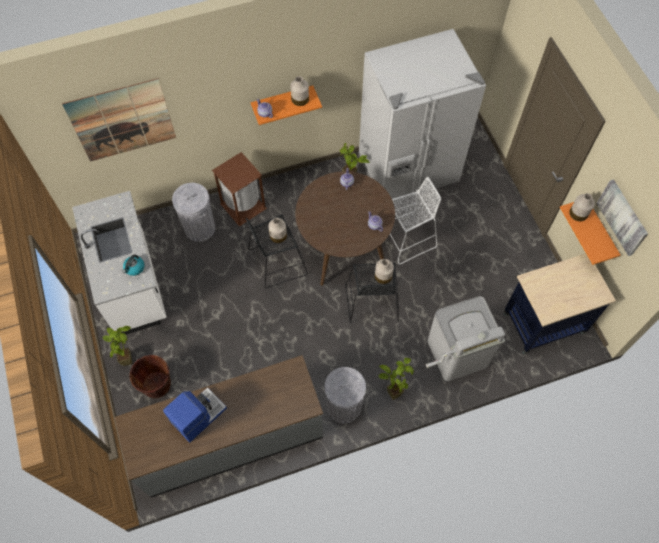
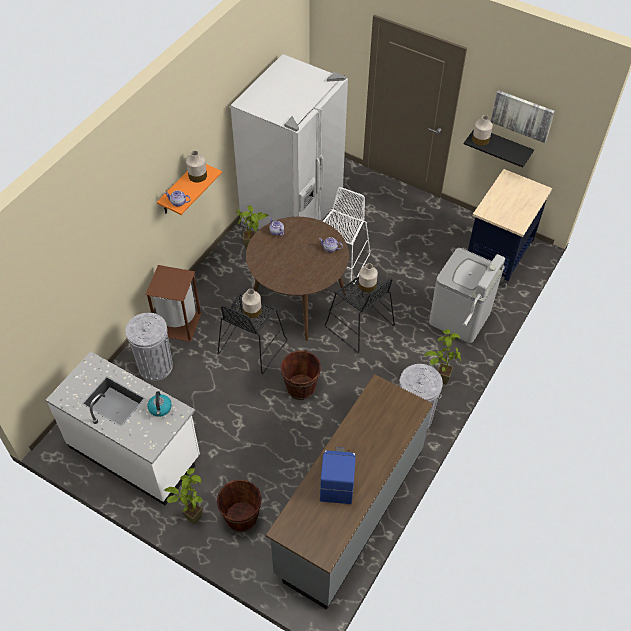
camera: 40 degrees left, 10 degrees down
picture [62,78,176,162] -> none
orange shelf [560,202,621,265] -> black shelf [464,130,534,168]
none -> brown bucket [281,350,321,400]

